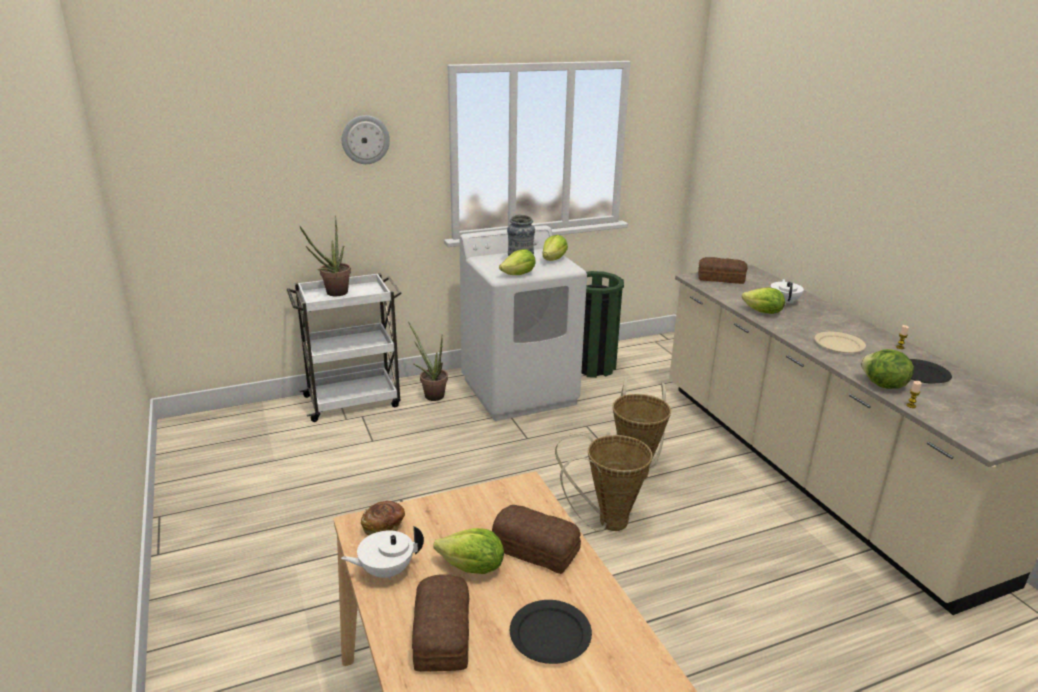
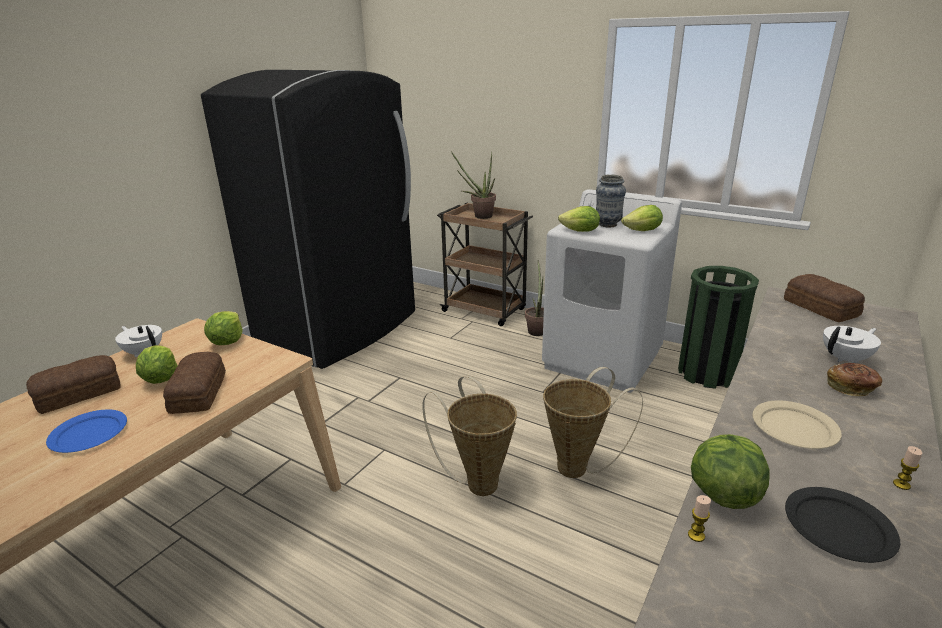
camera: 55 degrees right, 0 degrees up
white cart [287,273,402,422] -> brown cart [437,203,533,326]
wall clock [342,115,390,164] -> none
bread [361,501,405,536] -> bread moved to [827,363,882,396]
black plate [510,600,592,664] -> blue plate [46,410,127,453]
lettuce [742,287,785,314] -> lettuce moved to [204,311,243,345]
none -> black fridge [201,70,415,369]

